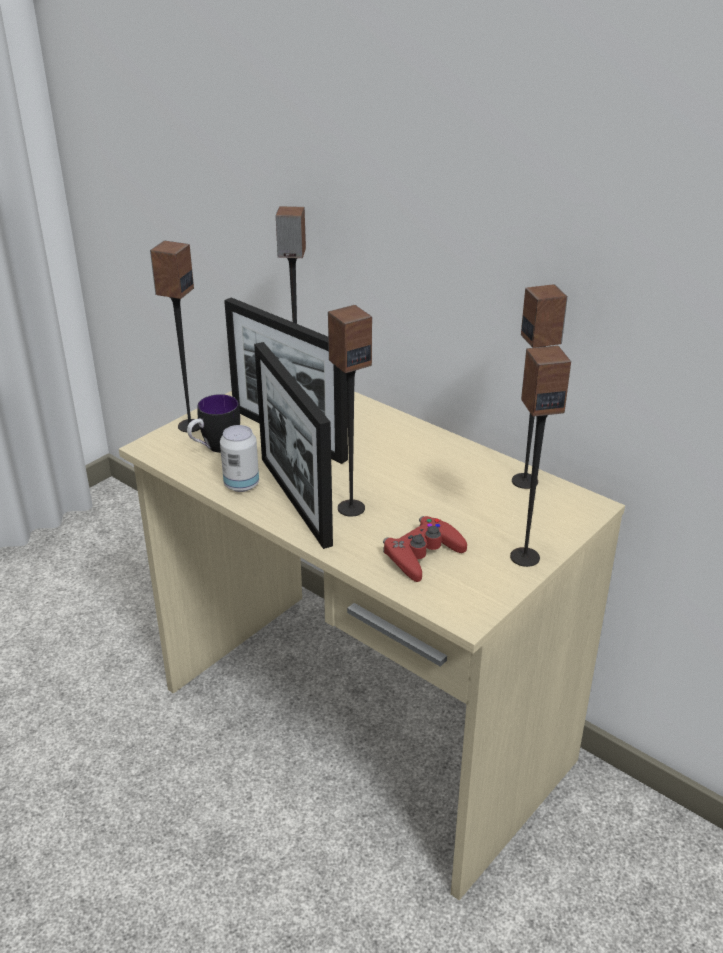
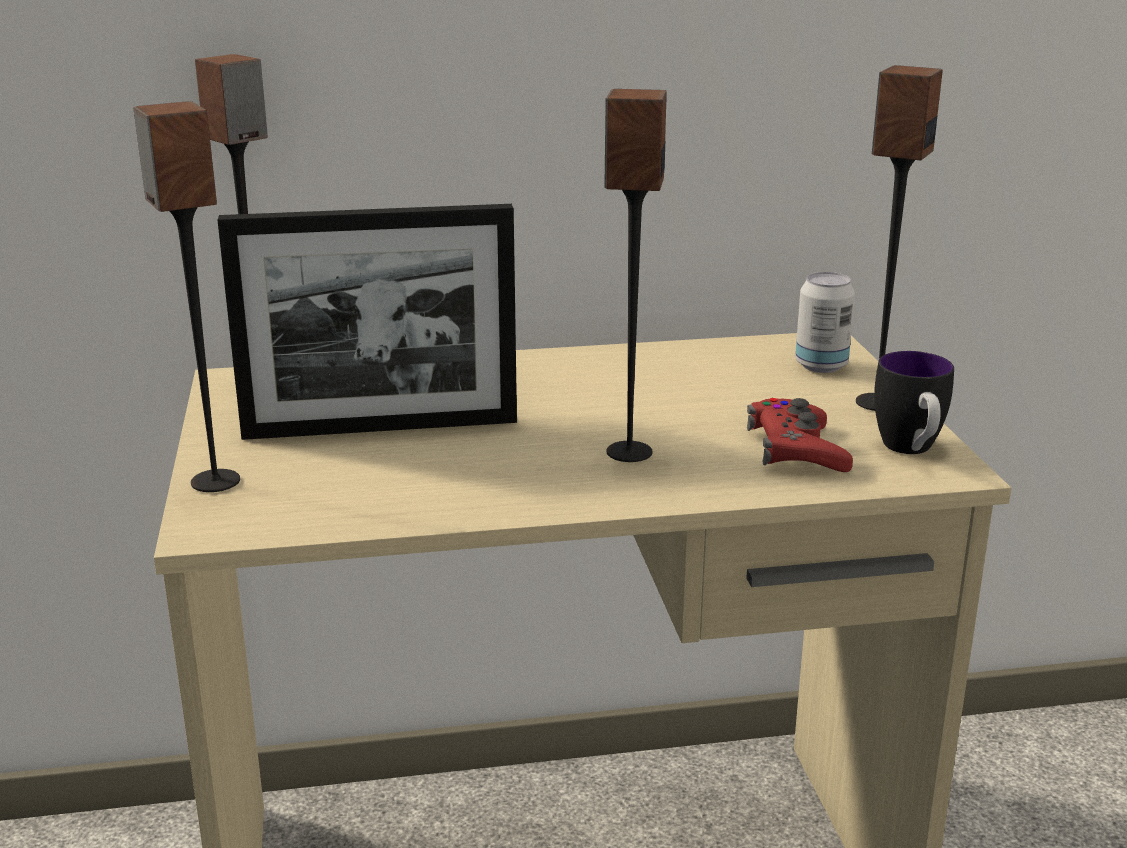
camera: 50 degrees left, 10 degrees down
mug [187,394,240,453] -> mug moved to [874,351,954,454]
can [220,425,259,492] -> can moved to [795,272,855,373]
picture frame [254,342,333,549] -> none
speaker [512,284,568,489] -> none

